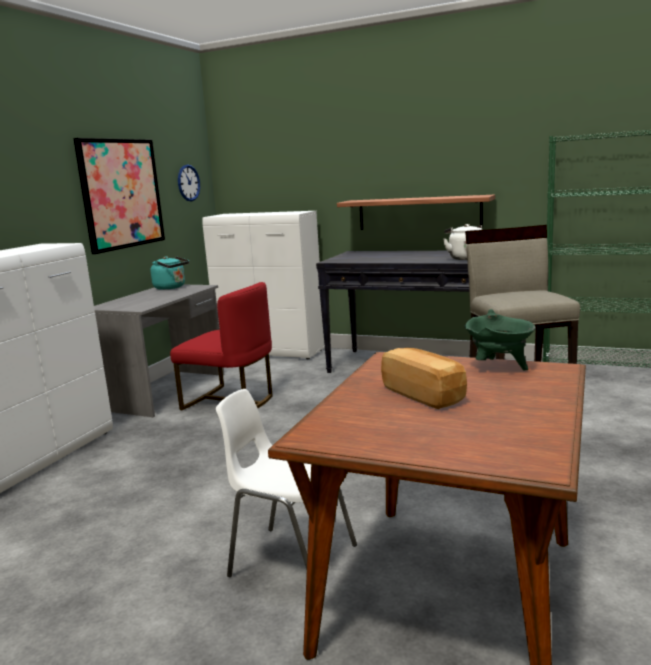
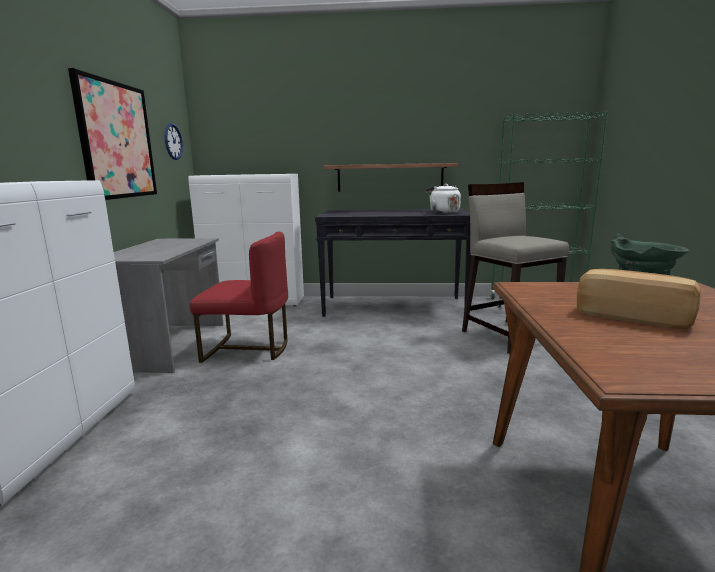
camera: 20 degrees left, 0 degrees up
turquoise kettle [150,256,189,290] -> none
white chair [216,389,357,577] -> none

